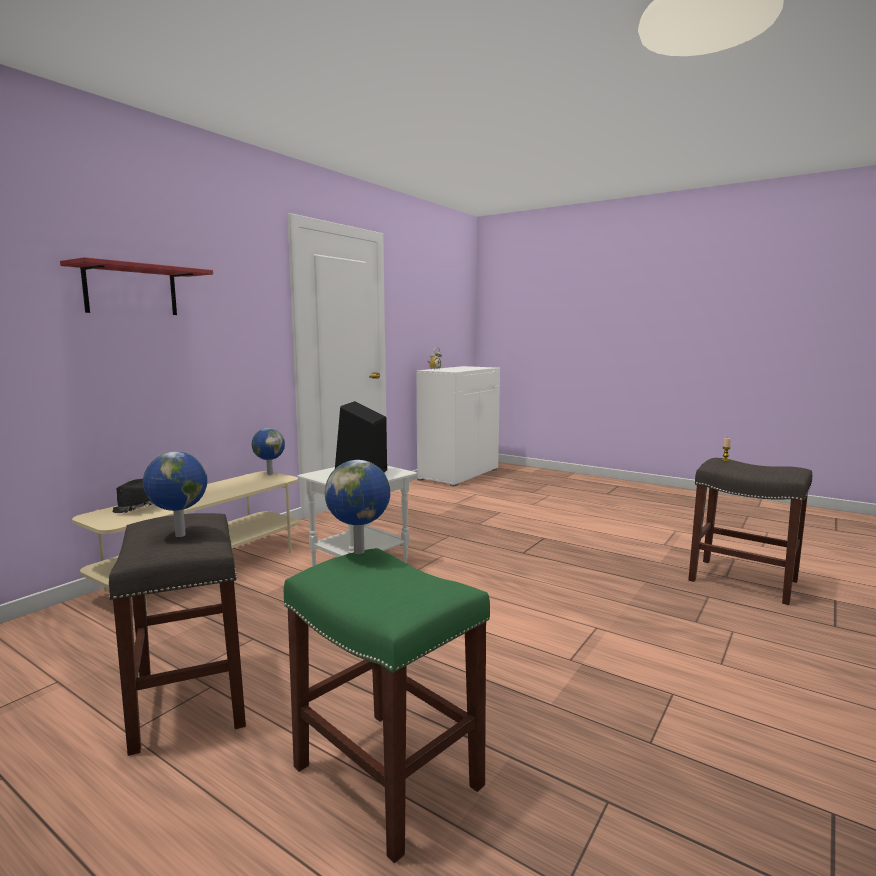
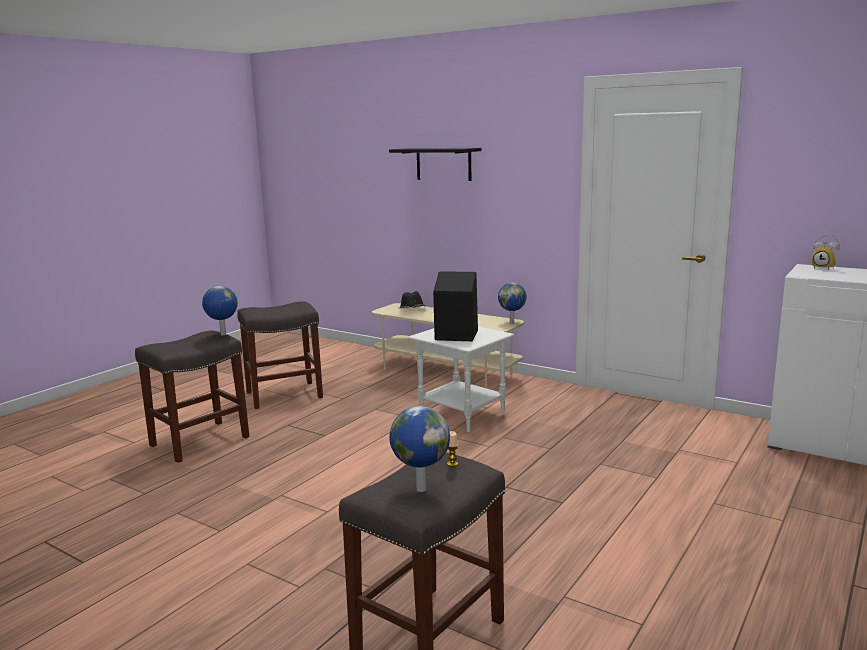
camera: 90 degrees right, 5 degrees up
red shelf [60,257,213,315] -> black shelf [389,148,482,181]
globe [143,452,208,537] -> globe moved to [389,406,450,492]
green stool [284,548,490,864] -> grey stool [135,331,250,463]

